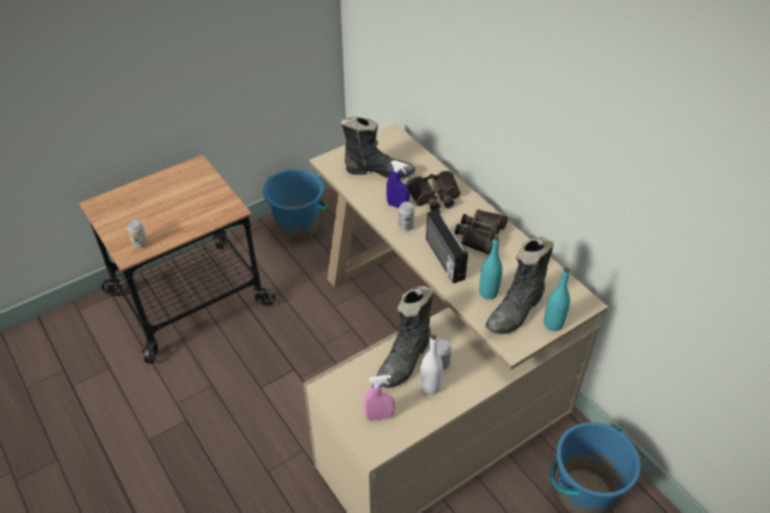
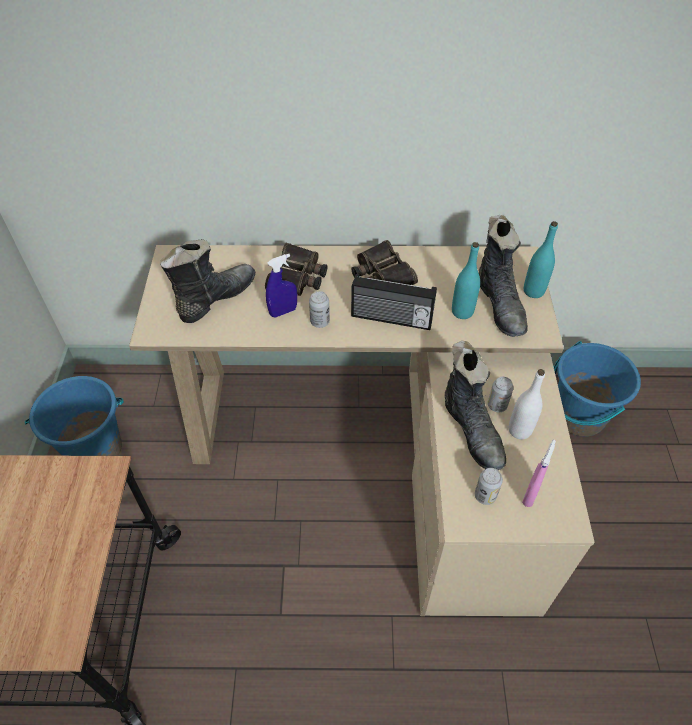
camera: 55 degrees left, 5 degrees up
can [127,220,148,248] -> can moved to [475,468,503,505]

